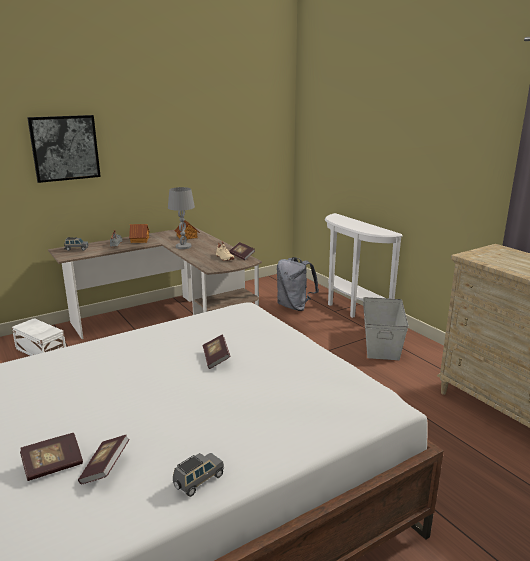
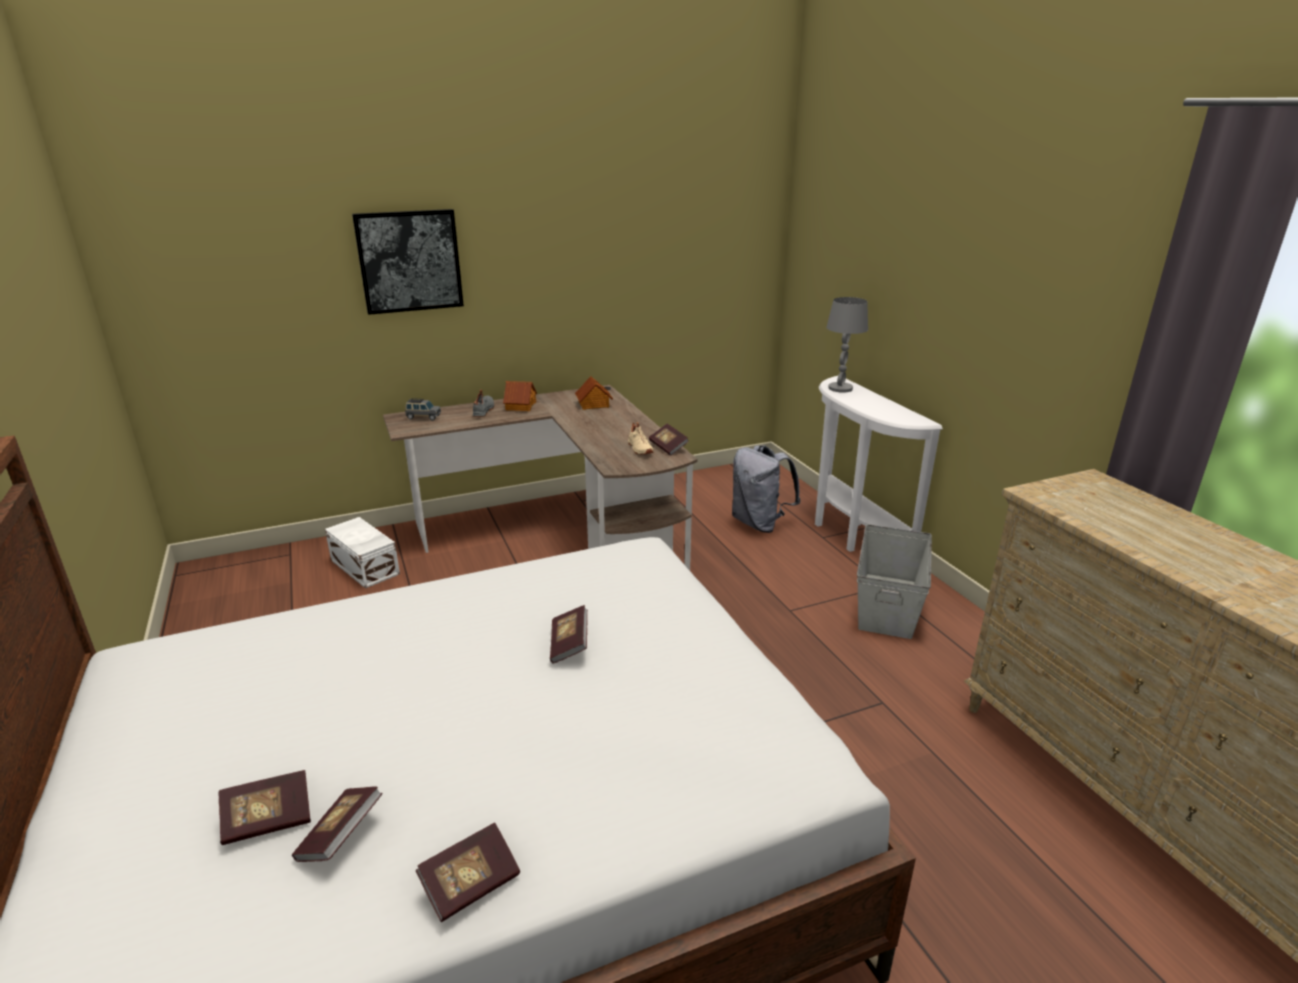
camera: 10 degrees right, 5 degrees up
grey table lamp [168,187,195,249] -> grey table lamp moved to [826,297,868,393]
grey toy car [173,453,224,497] -> book [416,822,520,922]

